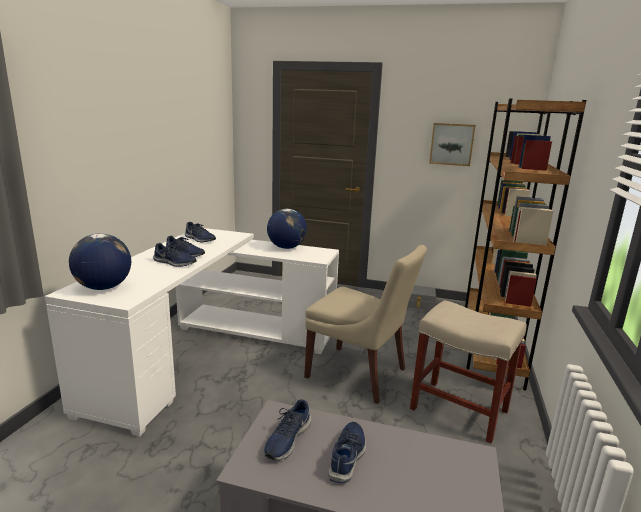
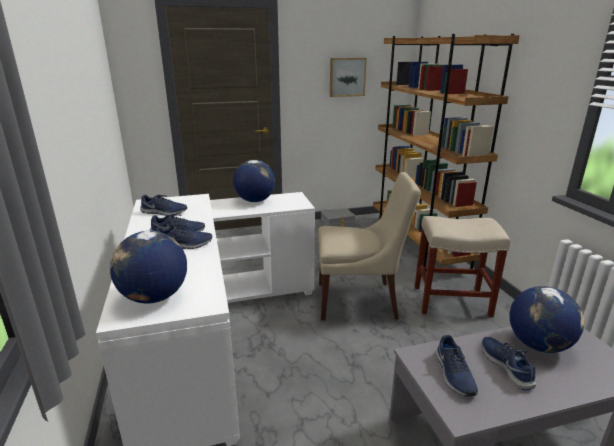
camera: 30 degrees left, 5 degrees up
none -> globe [509,286,584,353]

